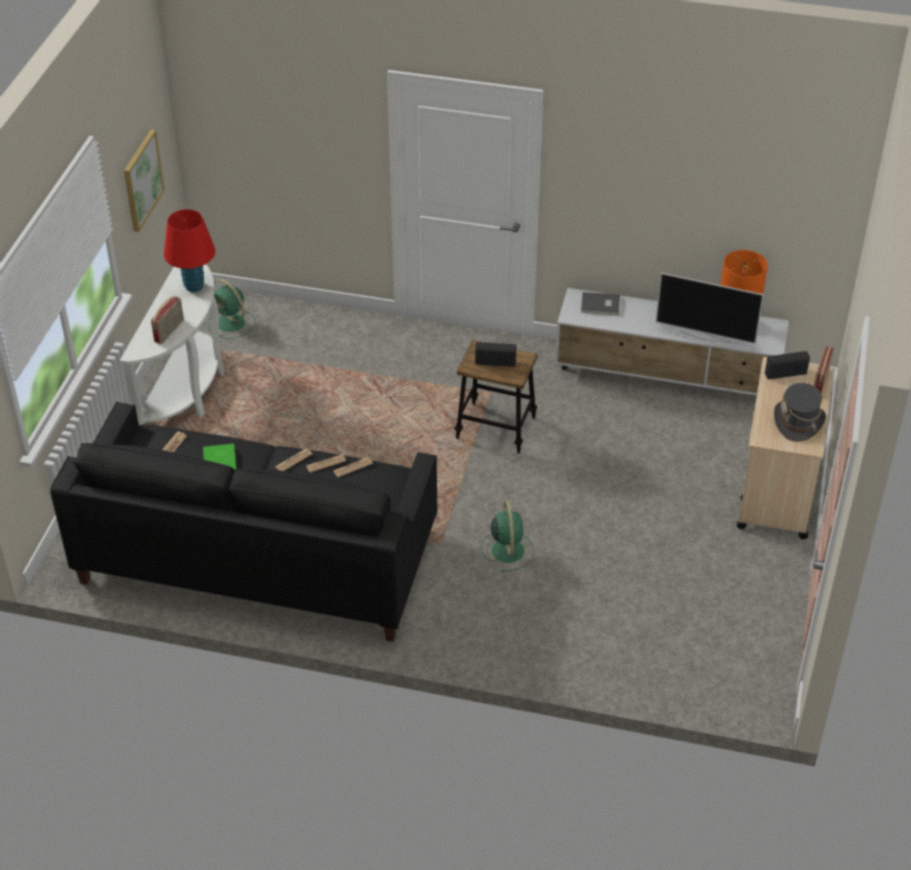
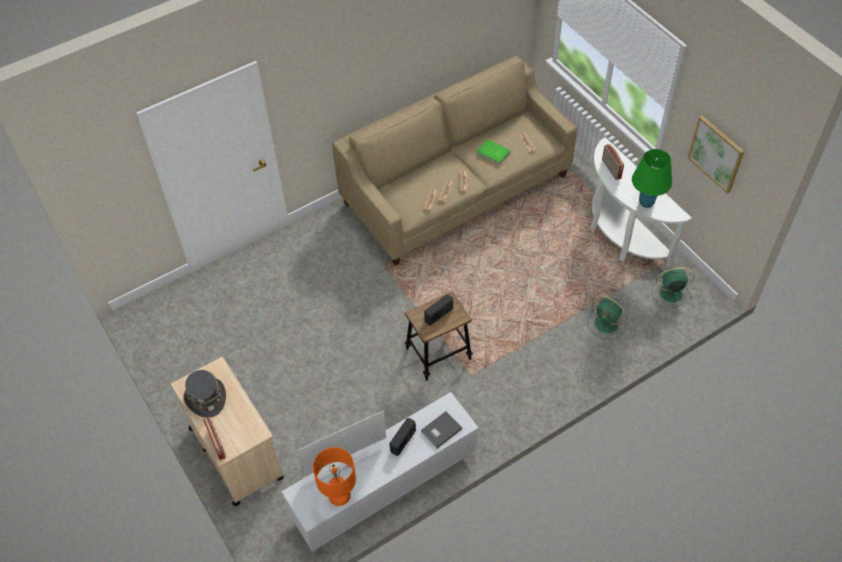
camera: 135 degrees right, 10 degrees up
black sofa [50,402,437,642] -> beige sofa [332,56,577,266]
red table lamp [164,209,215,292] -> green table lamp [632,149,672,208]
green fan [481,501,534,573] -> green fan moved to [587,295,627,340]
radio [765,351,810,379] -> radio moved to [389,418,416,456]

